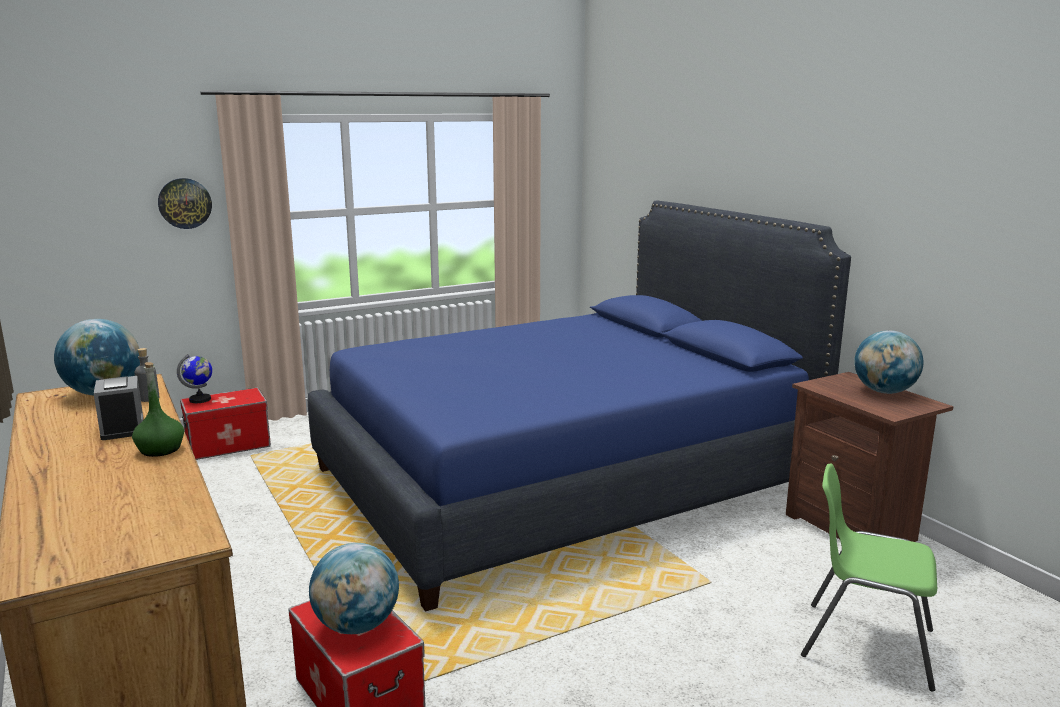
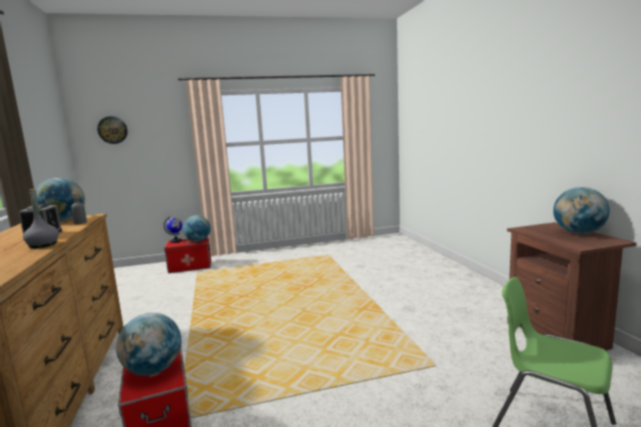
camera: 15 degrees right, 5 degrees down
green bottle [132,362,184,457] -> grey bottle [23,189,59,248]
wall clock [158,178,212,229] -> wall clock moved to [97,116,128,144]
blue bed [308,200,851,612] -> none
none -> globe [183,215,211,242]

